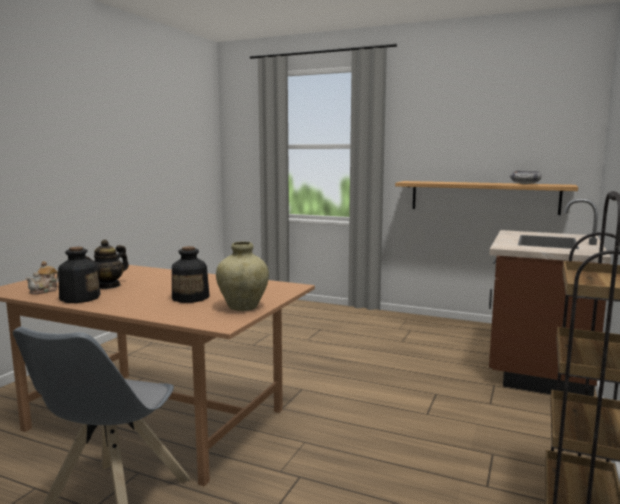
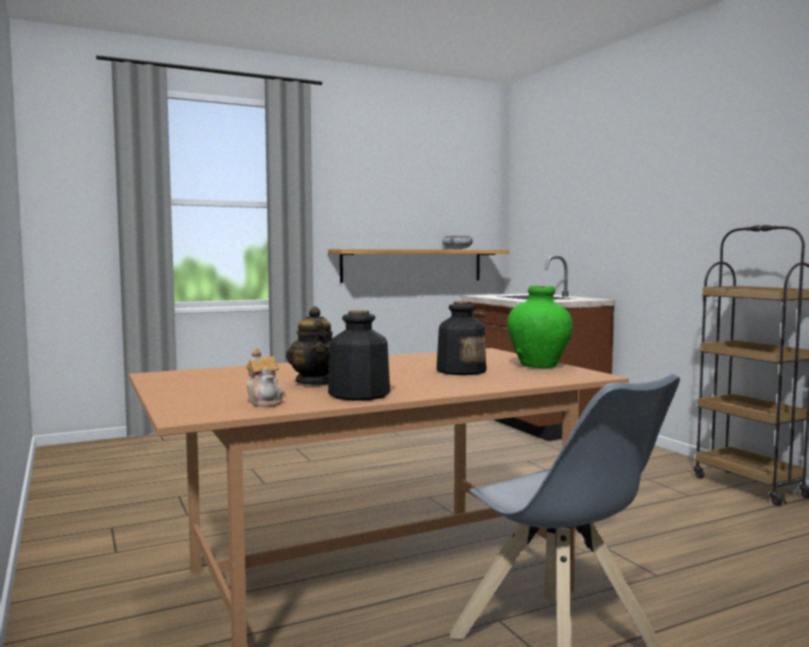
camera: 50 degrees left, 5 degrees down
beige vase [216,242,269,311] -> green vase [507,286,573,368]

